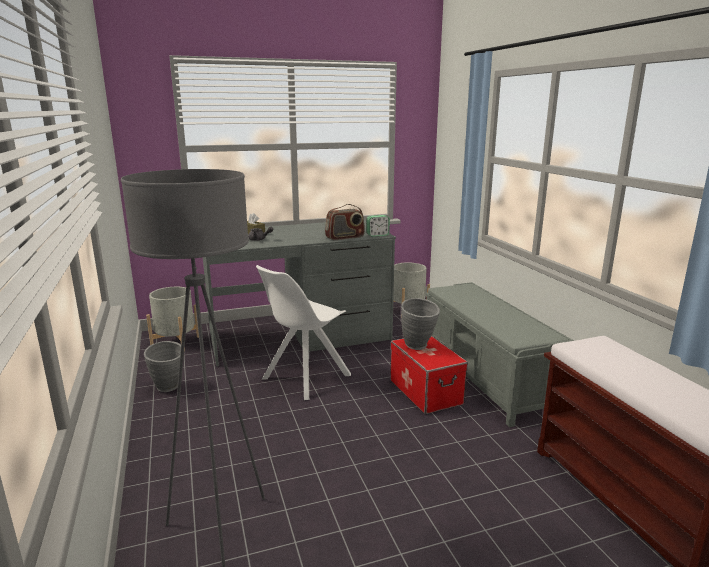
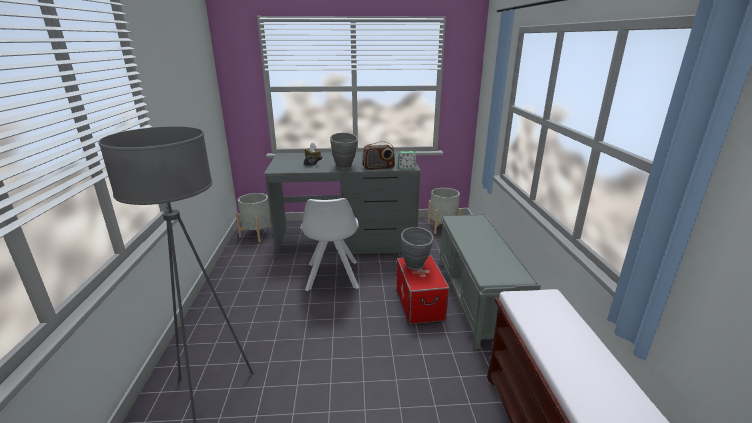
camera: 15 degrees right, 5 degrees up
grey vase [144,341,181,392] -> grey vase moved to [330,133,358,169]
white chair [256,265,351,400] -> white chair turned 60 degrees counterclockwise [300,198,359,291]

